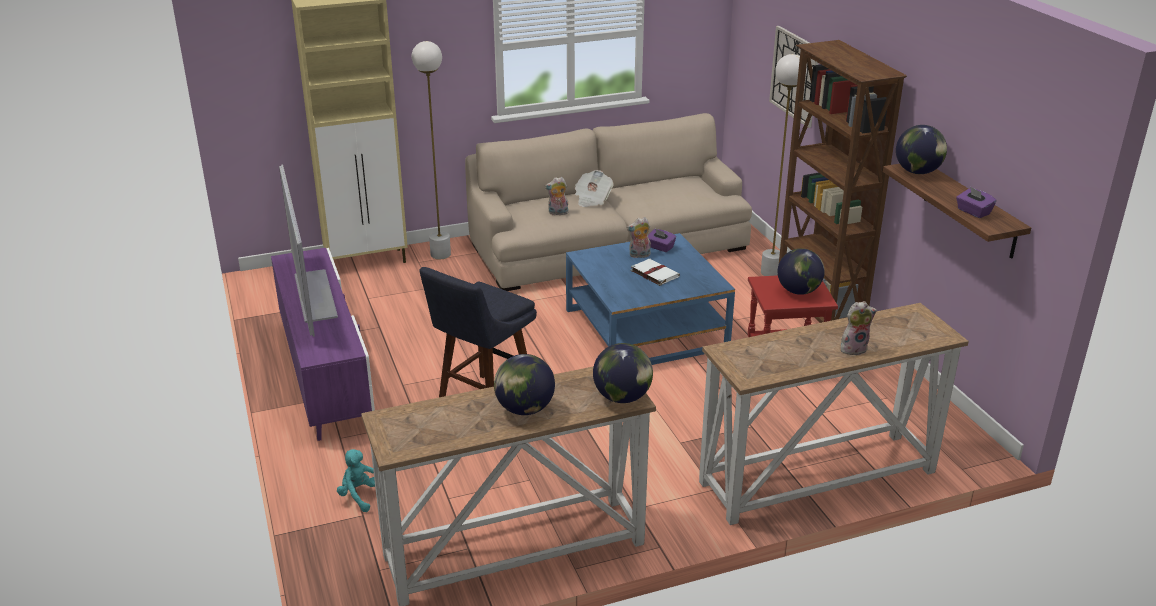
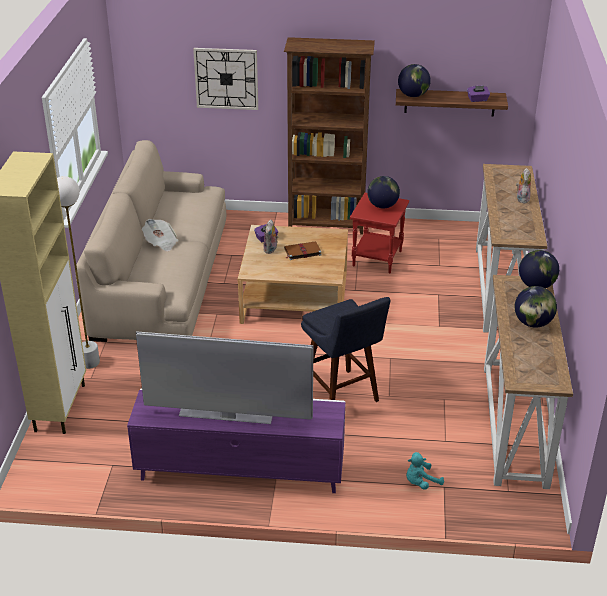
camera: 65 degrees left, 5 degrees up
plush toy [545,177,569,215] -> none
blue coffee table [566,233,735,365] -> beige coffee table [238,225,348,324]
white book [631,259,680,286] -> brown book [284,241,322,260]
white floor lamp [761,54,807,276] -> none

